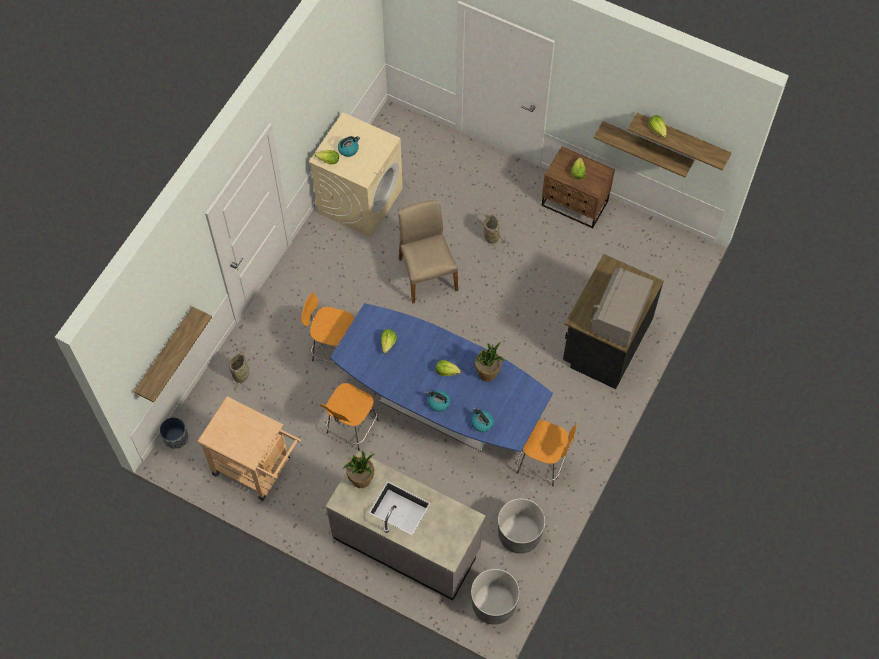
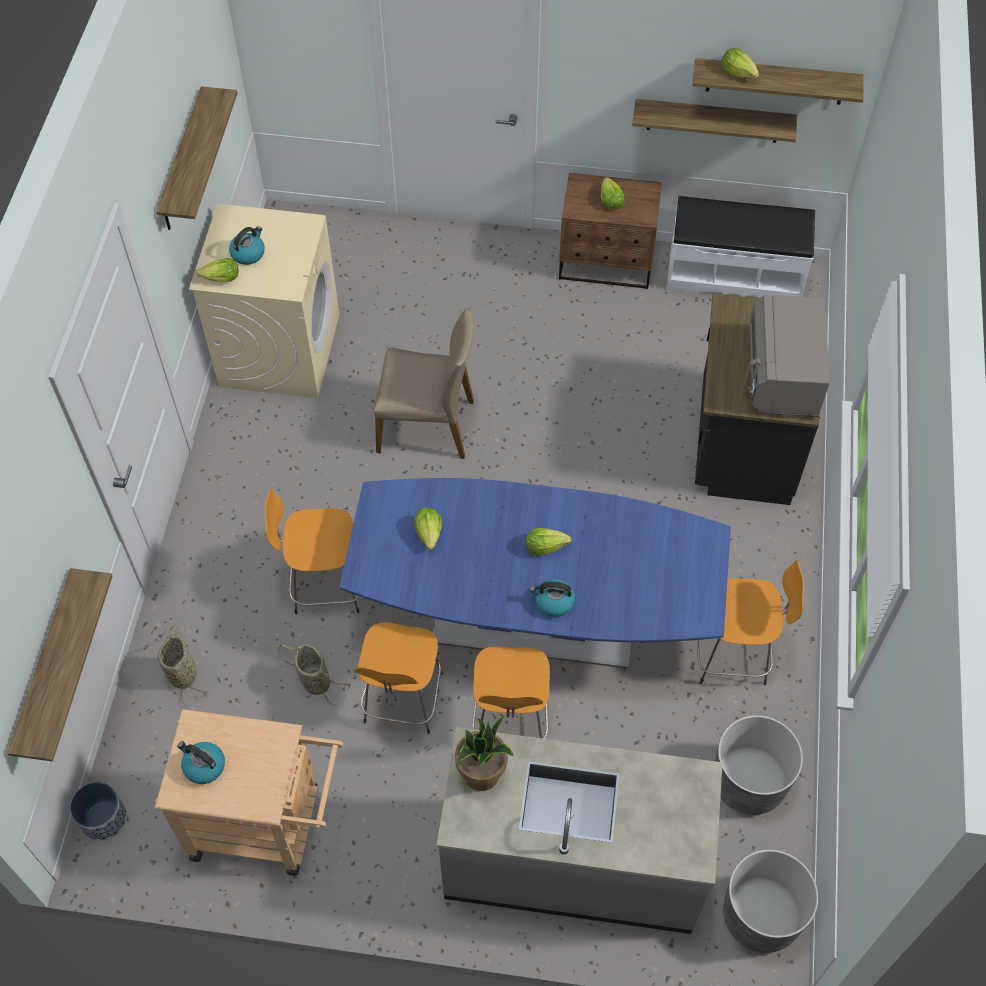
camera: 20 degrees left, 5 degrees down
beige chair [398,200,458,304] -> beige chair turned 135 degrees clockwise [374,308,474,459]
kettle [471,407,494,432] -> kettle moved to [178,741,225,784]
potted plant [475,342,505,382] -> none
basket [477,212,509,251] -> basket moved to [278,644,351,705]
none -> shelf [156,86,238,230]
none -> orange stool [472,646,550,739]
none -> white bench [666,196,815,297]

